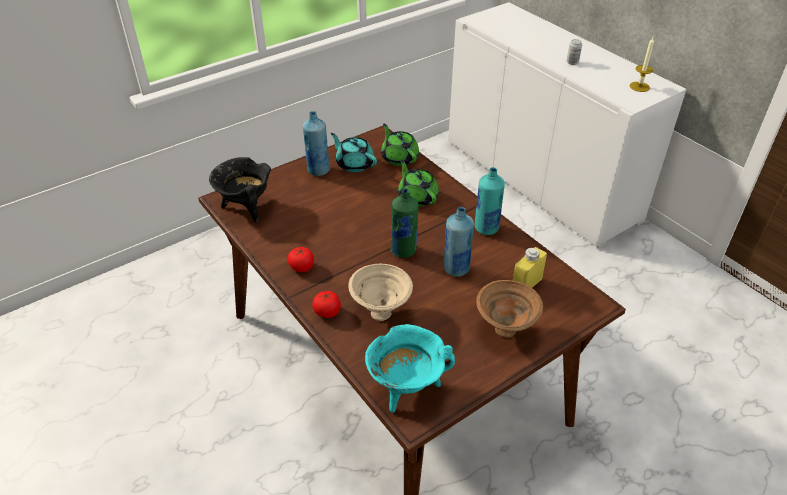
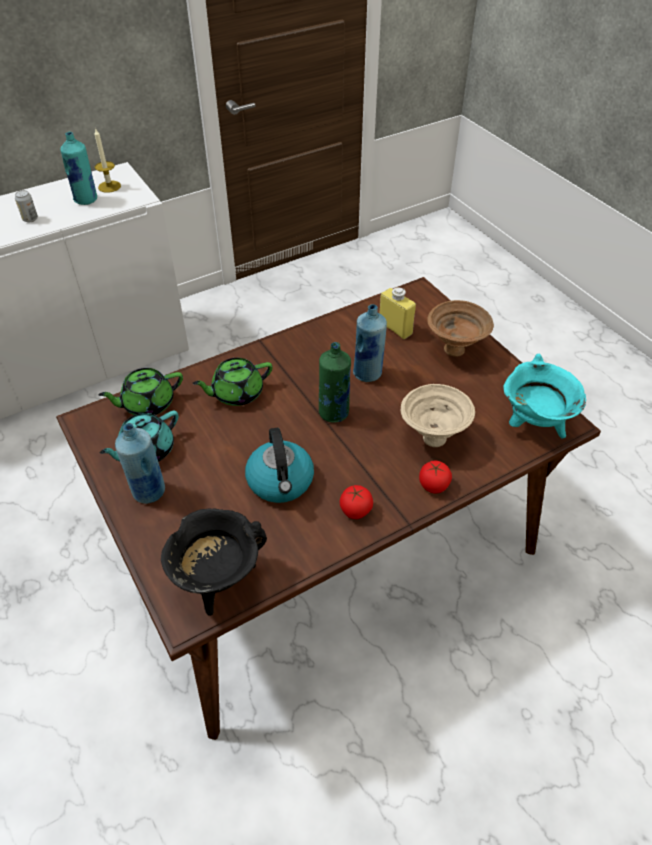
camera: 85 degrees left, 5 degrees up
turquoise bottle [475,167,505,235] -> turquoise bottle moved to [60,132,97,205]
none -> kettle [245,428,314,503]

